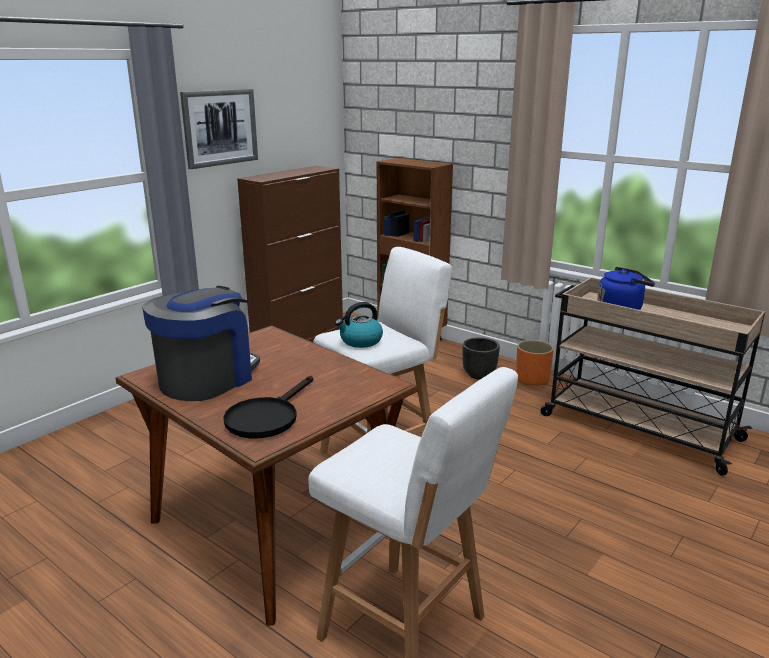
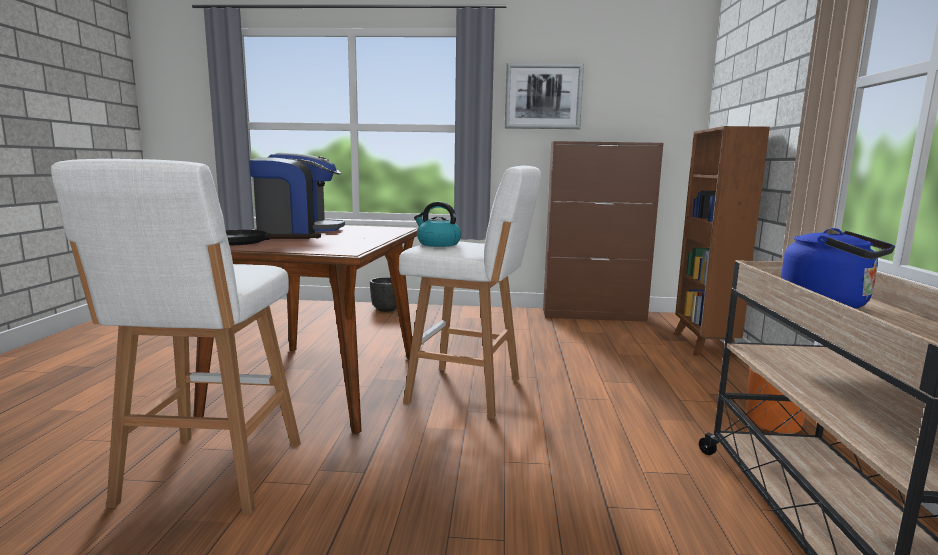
camera: 55 degrees right, 10 degrees down
black planter [462,338,500,380] -> black planter moved to [370,277,397,312]

